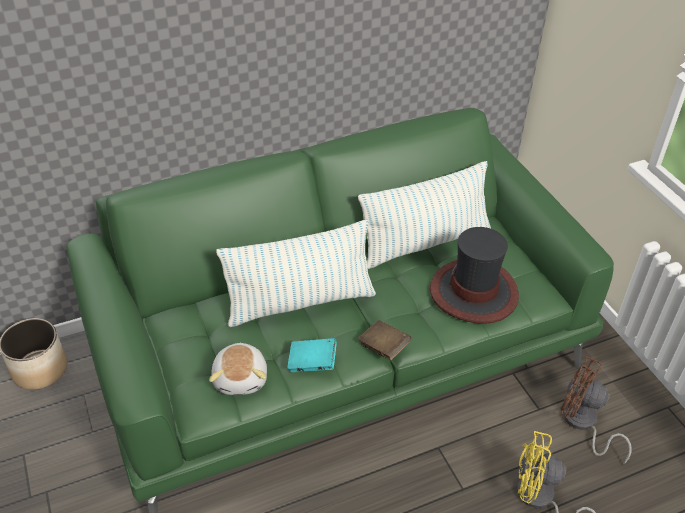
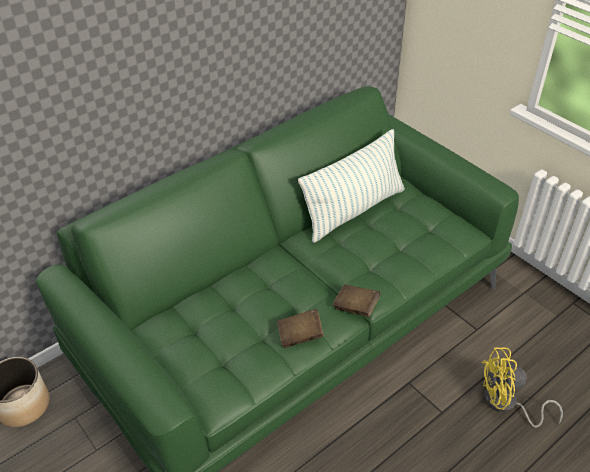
camera: 15 degrees left, 0 degrees up
plush toy [209,342,267,395] -> none
pillow [216,220,376,327] -> none
turquoise book [287,338,337,372] -> brown book [277,309,324,348]
hat [430,227,519,324] -> none
brown fan [560,356,632,464] -> none

